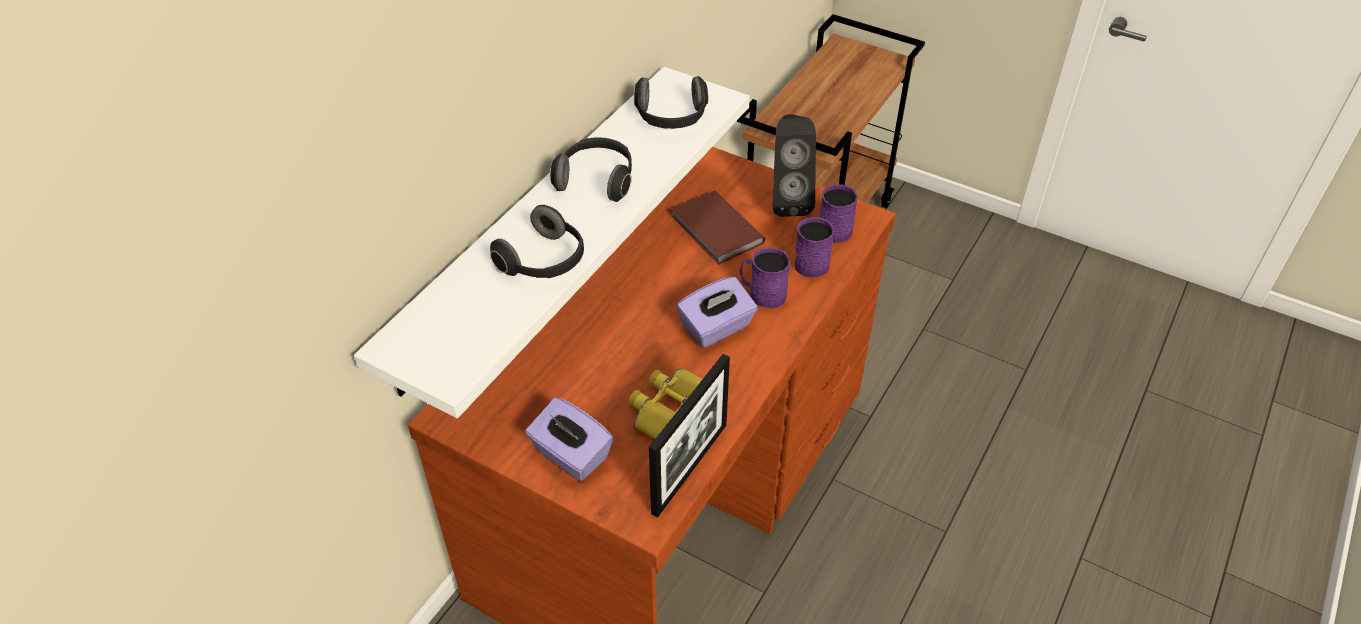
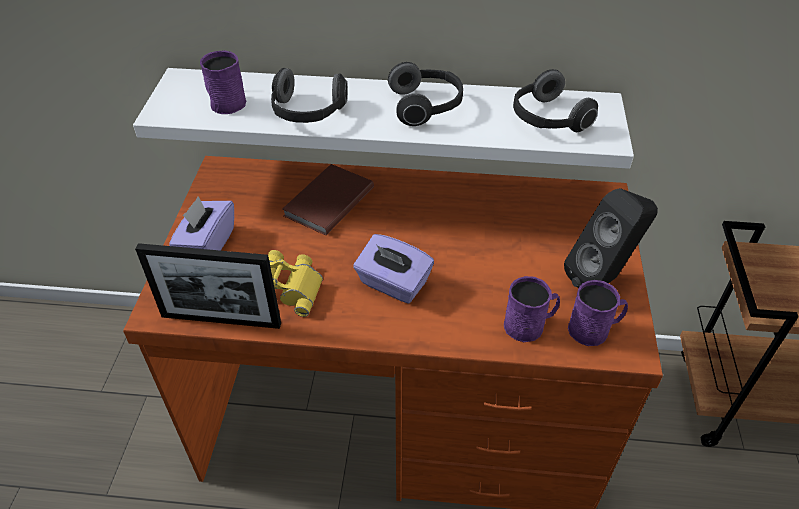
camera: 65 degrees right, 0 degrees up
brown book [671,190,765,264] -> brown book moved to [283,164,374,235]
purple mug [740,248,790,309] -> purple mug moved to [200,50,246,114]

